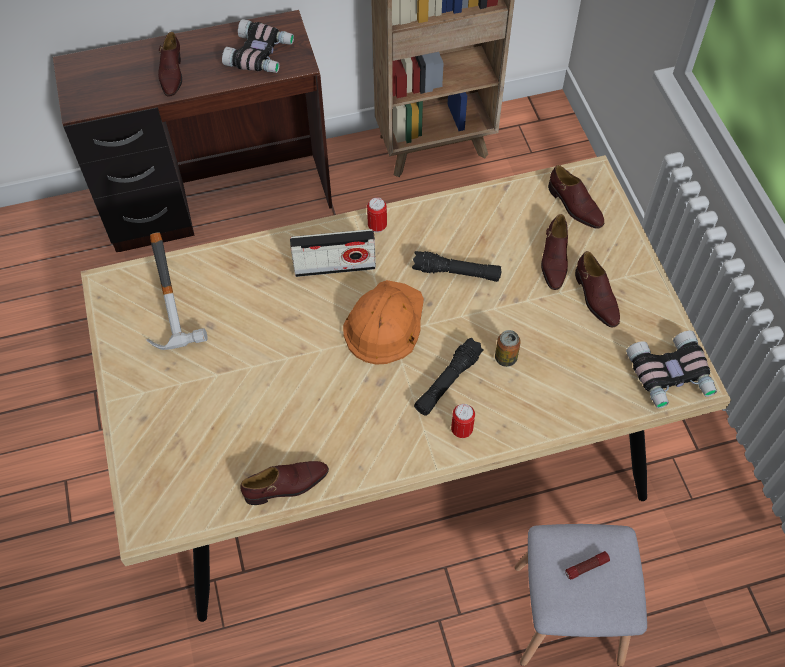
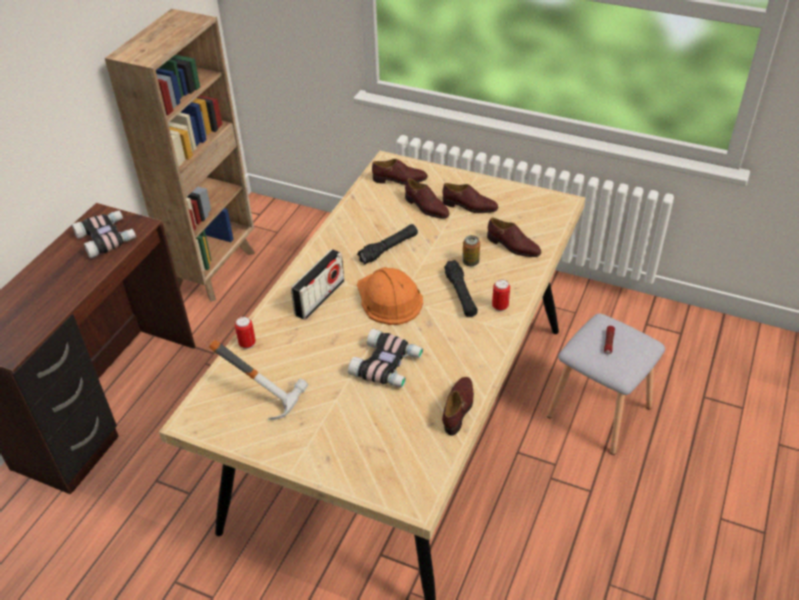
camera: 50 degrees left, 15 degrees down
brown shoe [158,32,182,97] -> brown shoe moved to [487,218,541,257]
can [367,197,387,232] -> can moved to [235,317,256,349]
binoculars [626,330,717,408] -> binoculars moved to [348,329,423,388]

